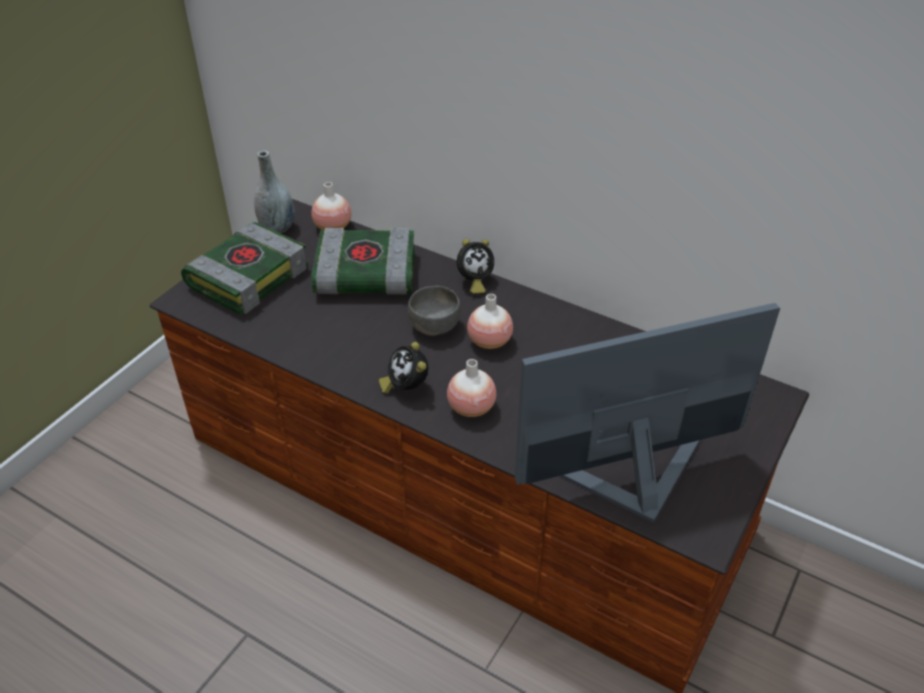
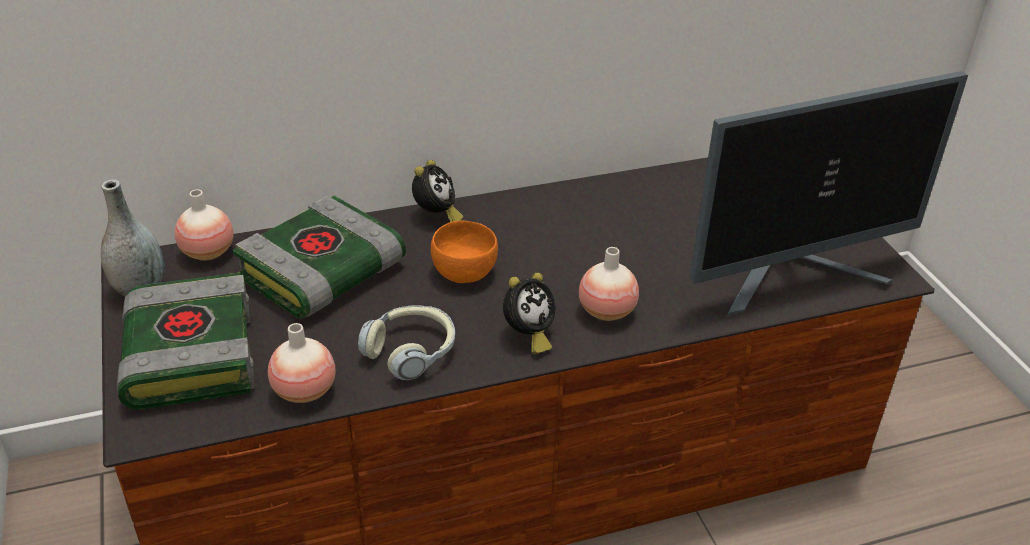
camera: 50 degrees left, 5 degrees down
alarm clock [379,342,428,394] -> alarm clock turned 60 degrees counterclockwise [503,273,555,354]
grey bowl [408,286,461,336] -> orange bowl [431,221,498,283]
vase [467,294,513,349] -> vase moved to [268,323,336,403]
monitor [515,303,780,523] -> monitor turned 135 degrees counterclockwise [689,71,968,317]
none -> headphones [358,305,455,380]

